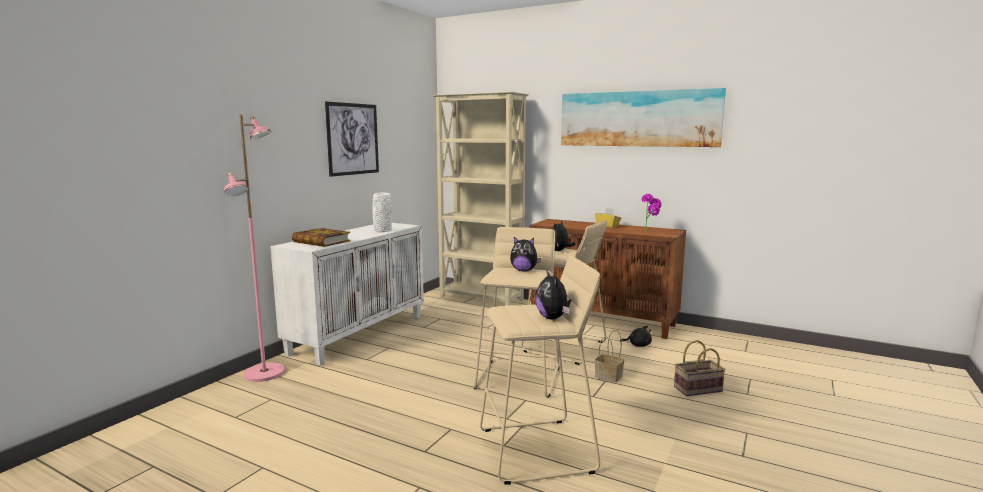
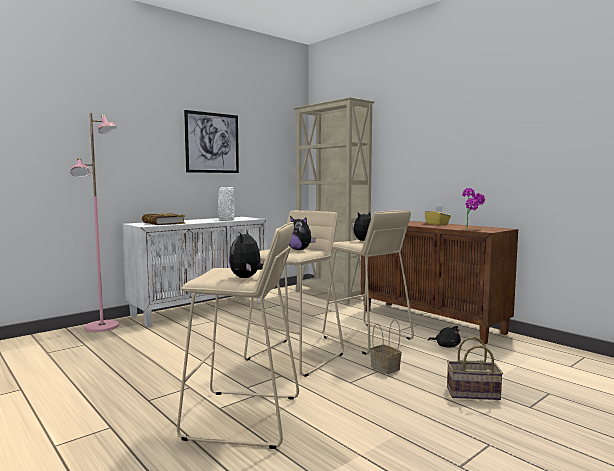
camera: 20 degrees right, 5 degrees down
picture [561,88,726,147] -> none

